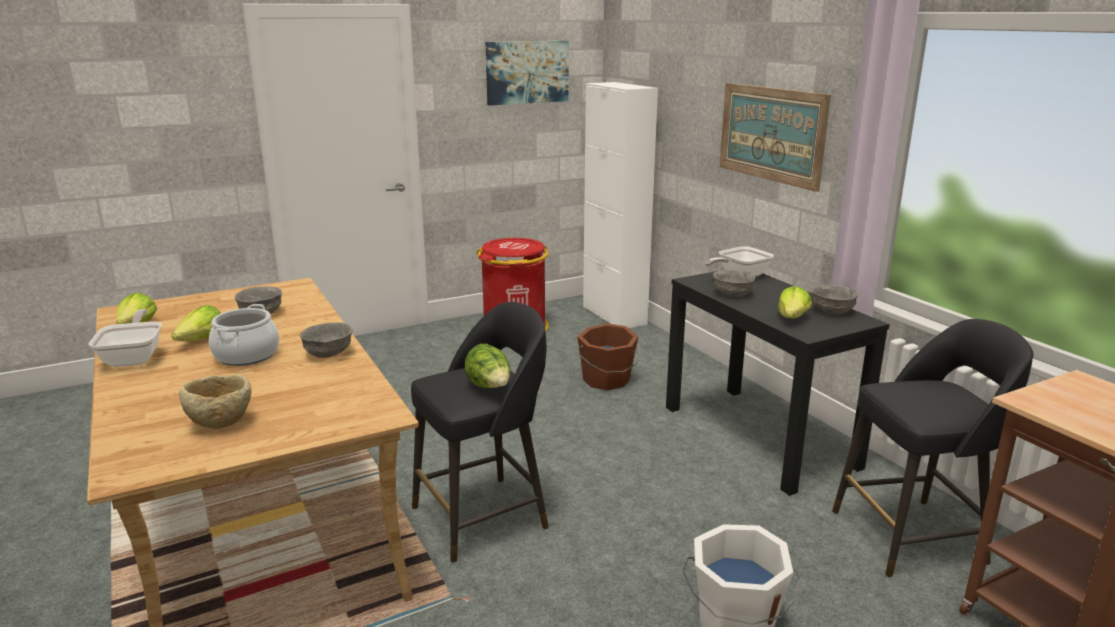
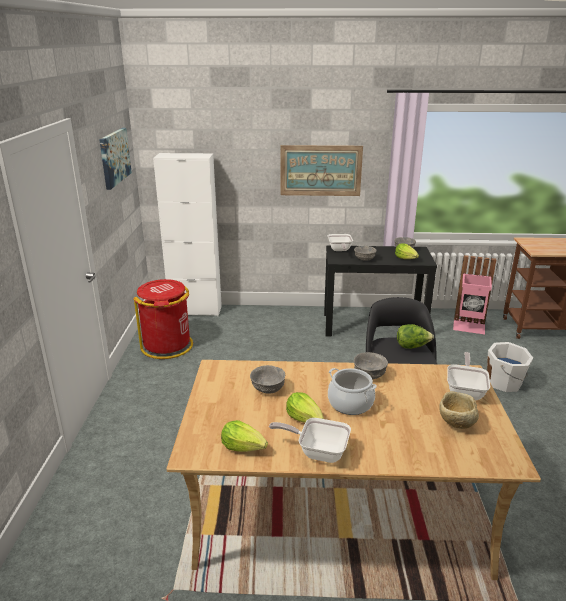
camera: 60 degrees left, 5 degrees up
brown bucket [577,323,640,390] -> none
black stool [832,319,1034,577] -> pink trash can [453,255,496,334]
none -> frying pan [447,352,490,401]

